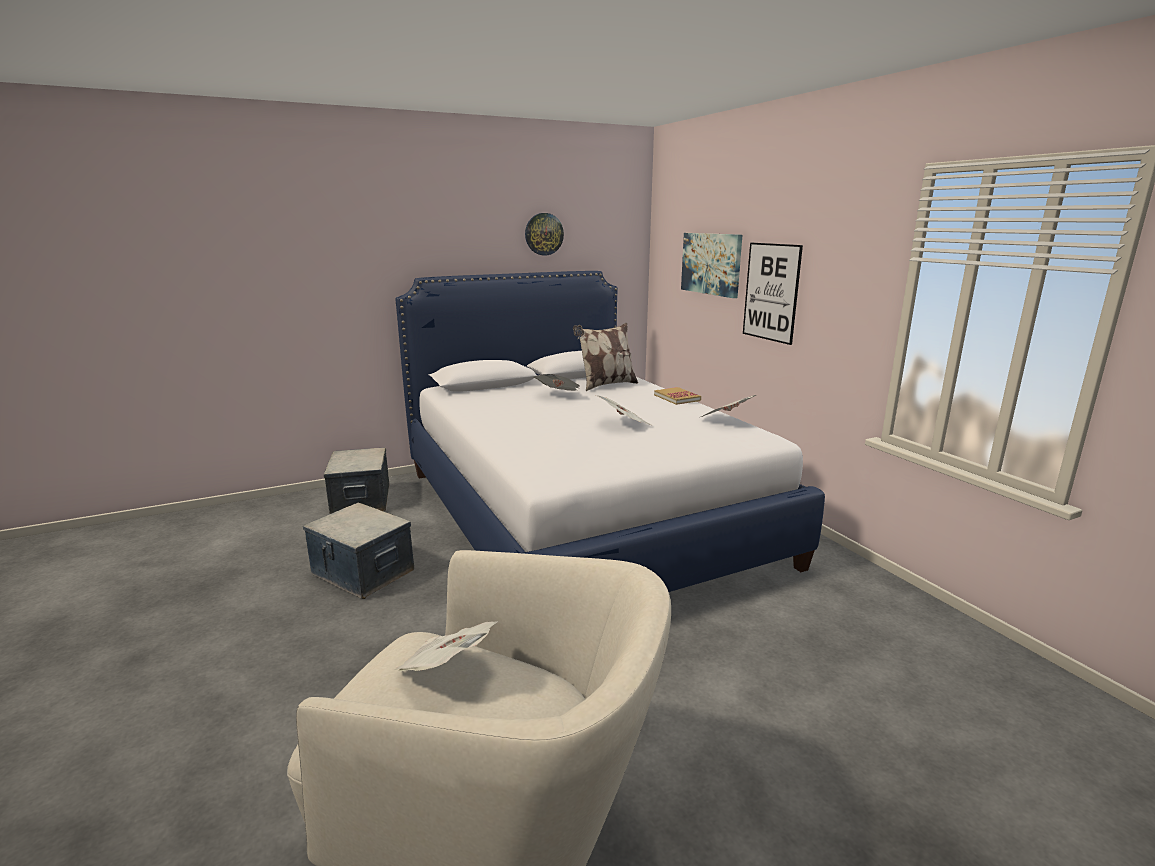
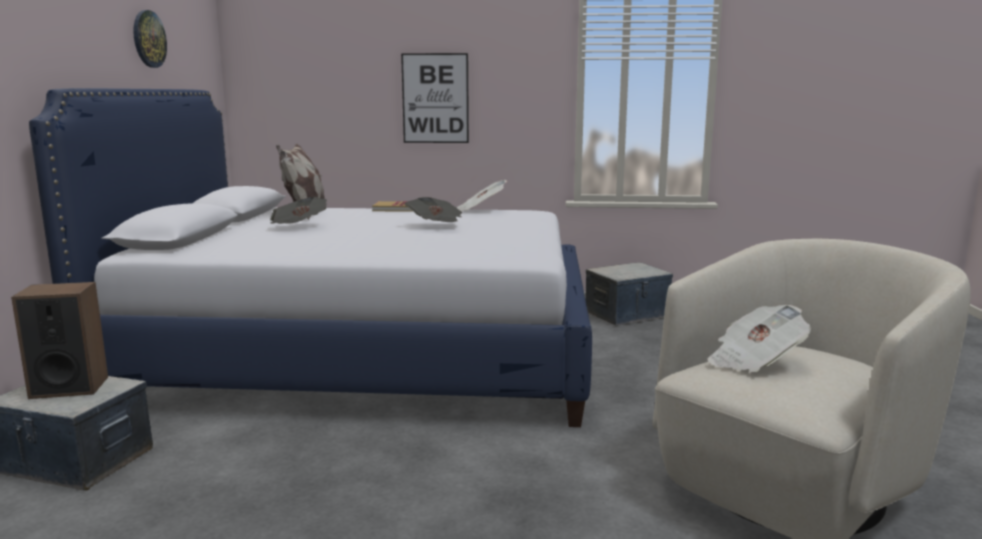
camera: 60 degrees left, 5 degrees down
storage box [303,503,414,599] -> storage box moved to [585,262,673,326]
picture [681,233,742,298] -> none
none -> speaker [11,282,108,399]

